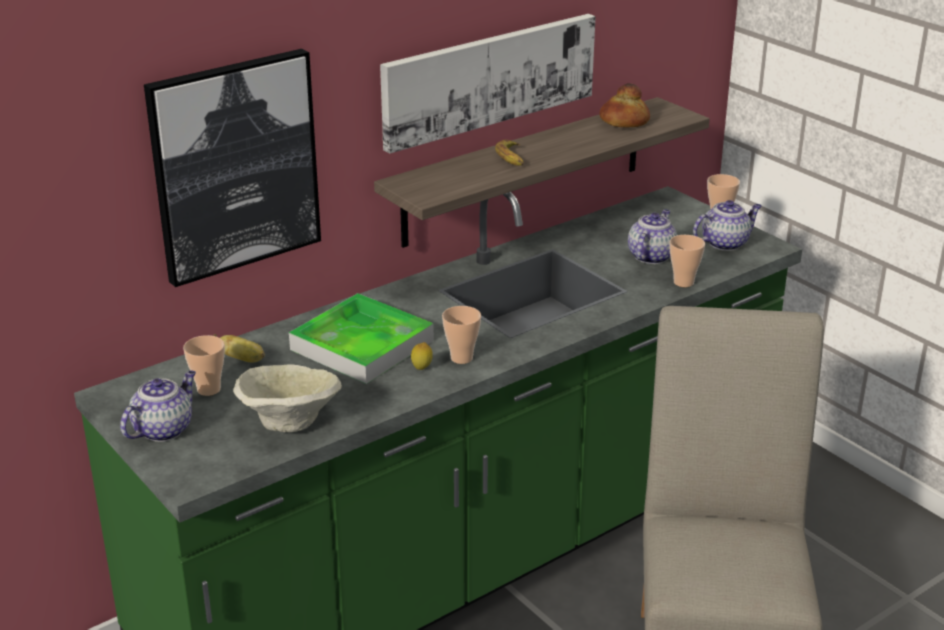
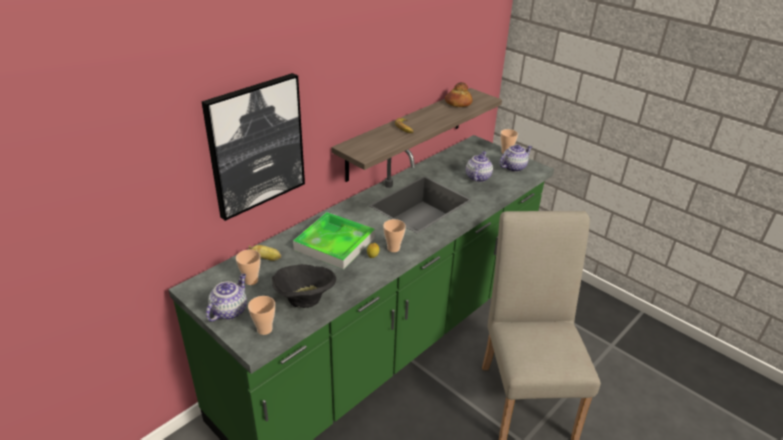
camera: 10 degrees left, 5 degrees up
beige bowl [233,364,342,432] -> black bowl [272,264,336,308]
picture [380,14,596,154] -> none
cup [669,235,705,287] -> cup moved to [248,296,275,335]

